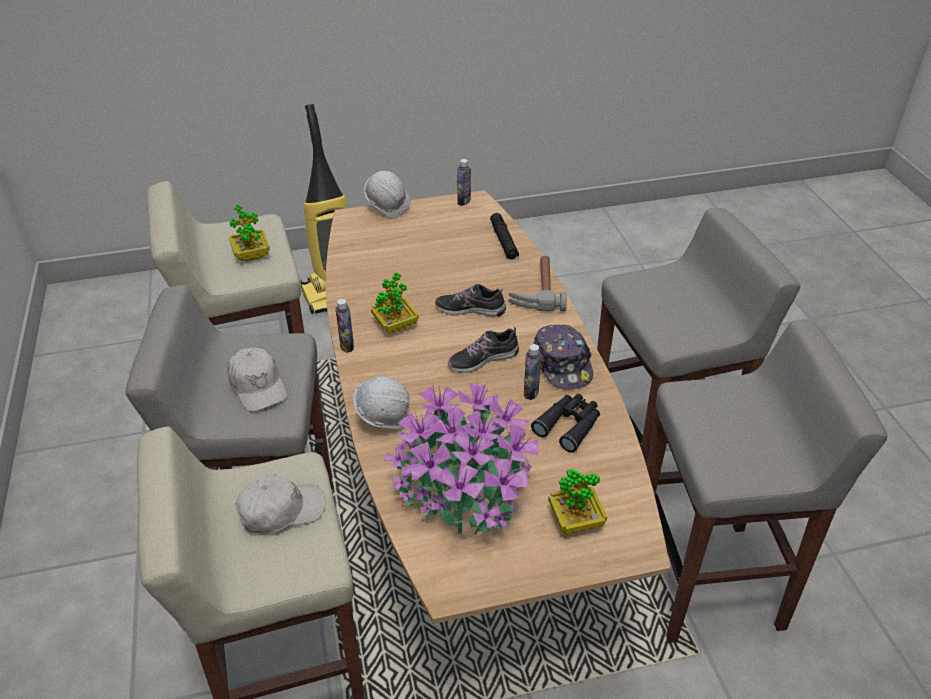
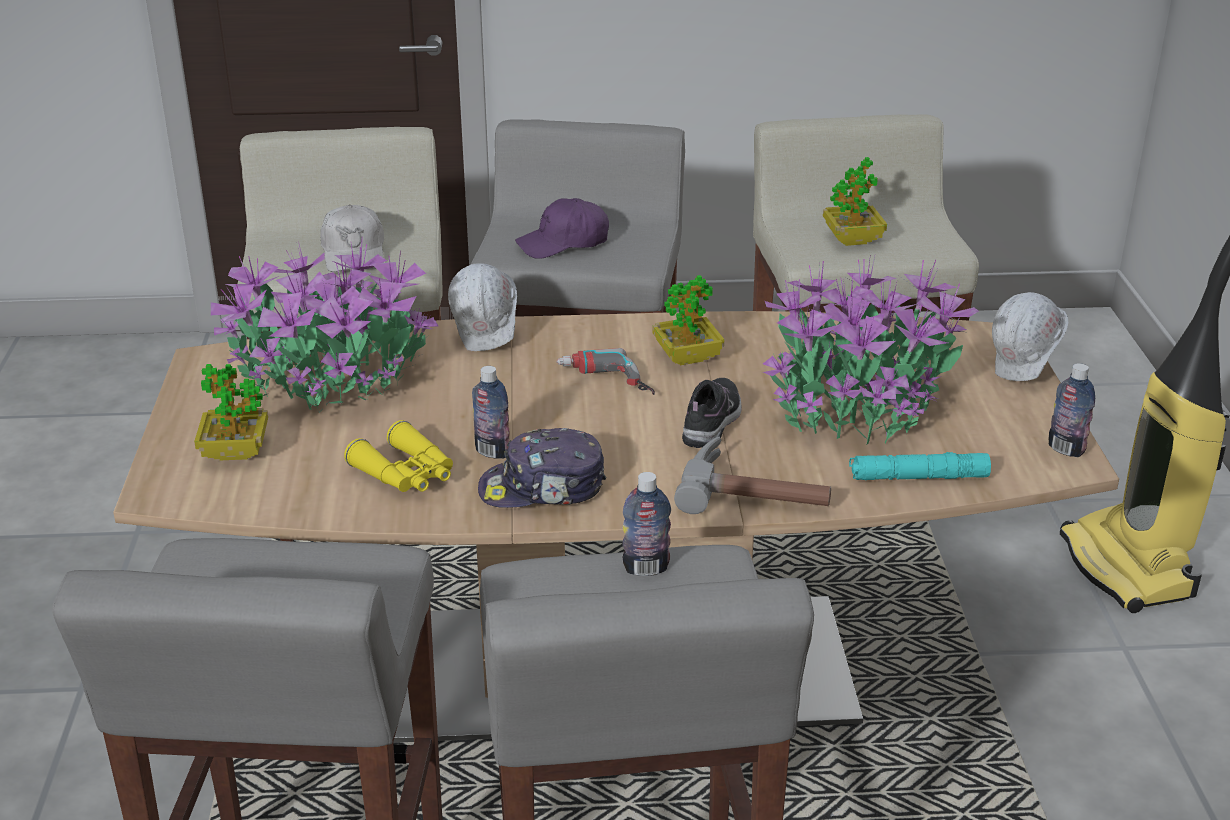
camera: 100 degrees right, 10 degrees down
white cap [228,348,287,412] -> purple cap [515,198,609,259]
bottle [335,299,354,353] -> bottle moved to [622,472,671,576]
shoe [448,327,519,373] -> none
black flashlight [490,213,519,259] -> turquoise flashlight [849,452,991,480]
black binoculars [531,394,600,453] -> yellow binoculars [344,420,453,492]
none -> power drill [556,348,655,395]
none -> potted plant [763,256,979,444]

